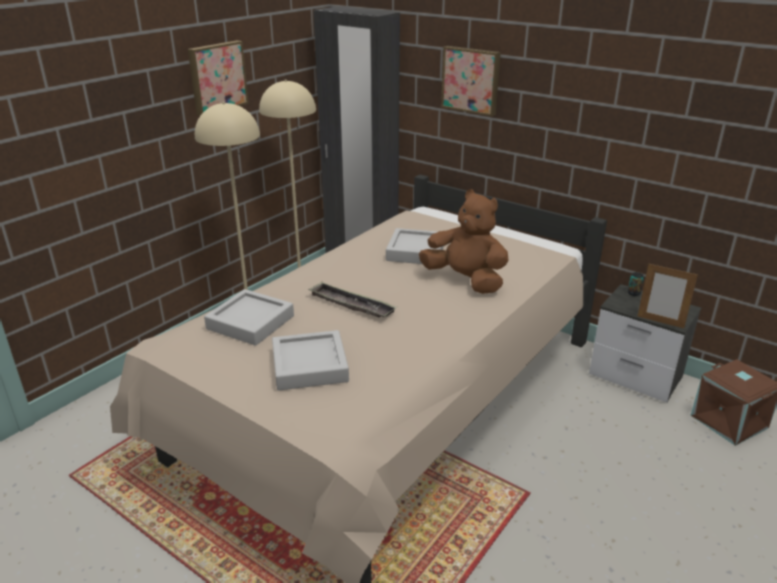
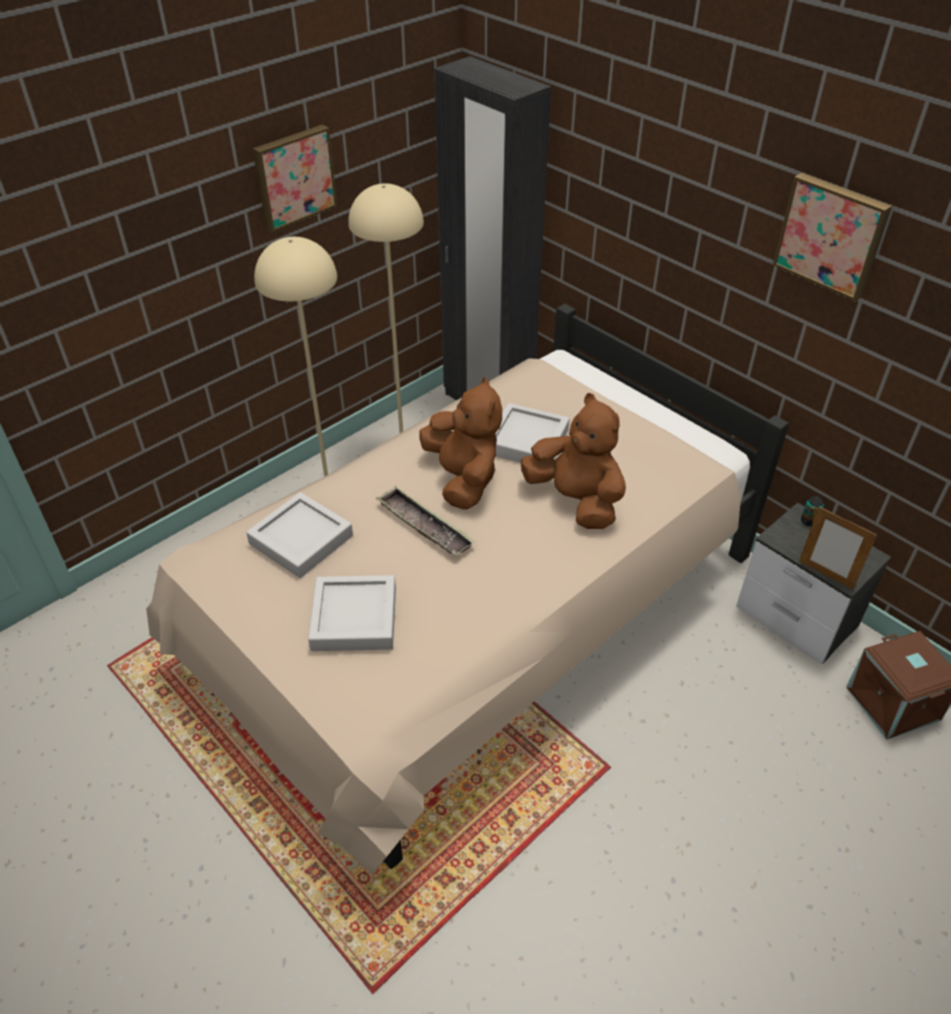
camera: 10 degrees right, 15 degrees up
picture [441,46,501,116] -> picture moved to [773,173,892,302]
none -> brown plush toy [419,377,502,510]

